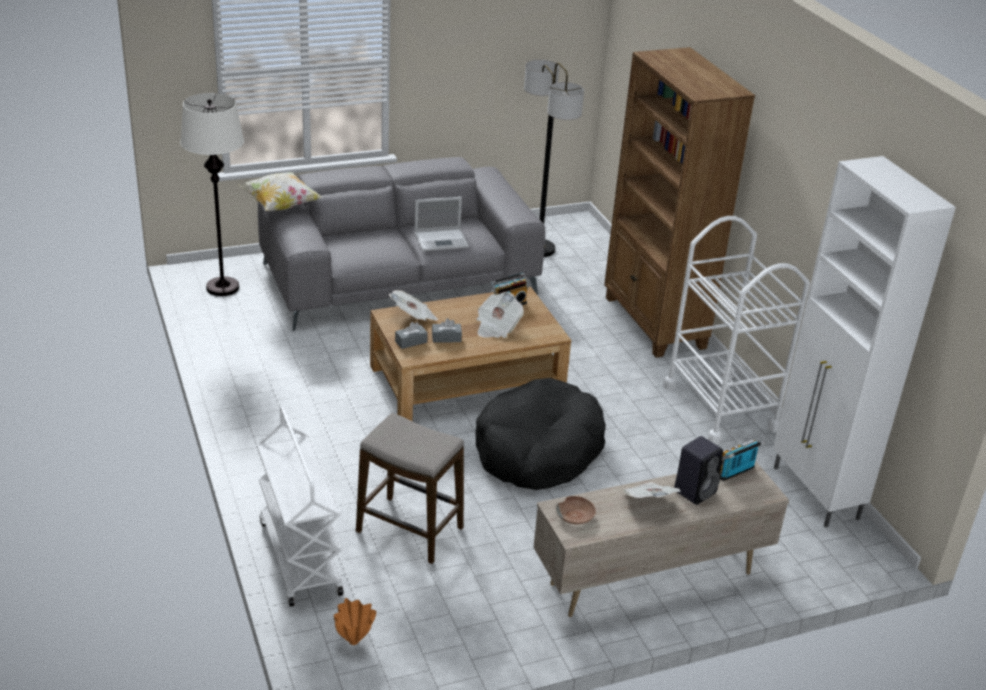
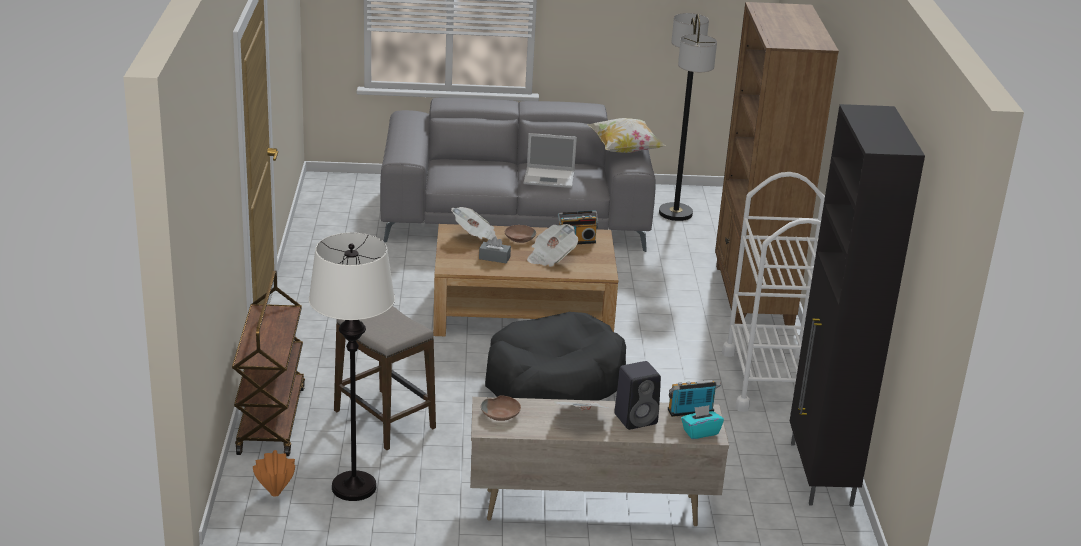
camera: 20 degrees right, 5 degrees down
white floor lamp [180,93,244,296] -> white floor lamp moved to [309,232,395,501]
pillow [239,172,323,211] -> pillow moved to [587,118,666,153]
white cart [257,407,343,607] -> brown cart [232,270,305,456]
grey tissue box [395,322,428,349] -> none
white cabinet [773,156,956,528] -> black cabinet [790,104,925,507]
none -> brown bowl [505,225,536,243]
none -> turquoise tissue box [681,405,724,439]

